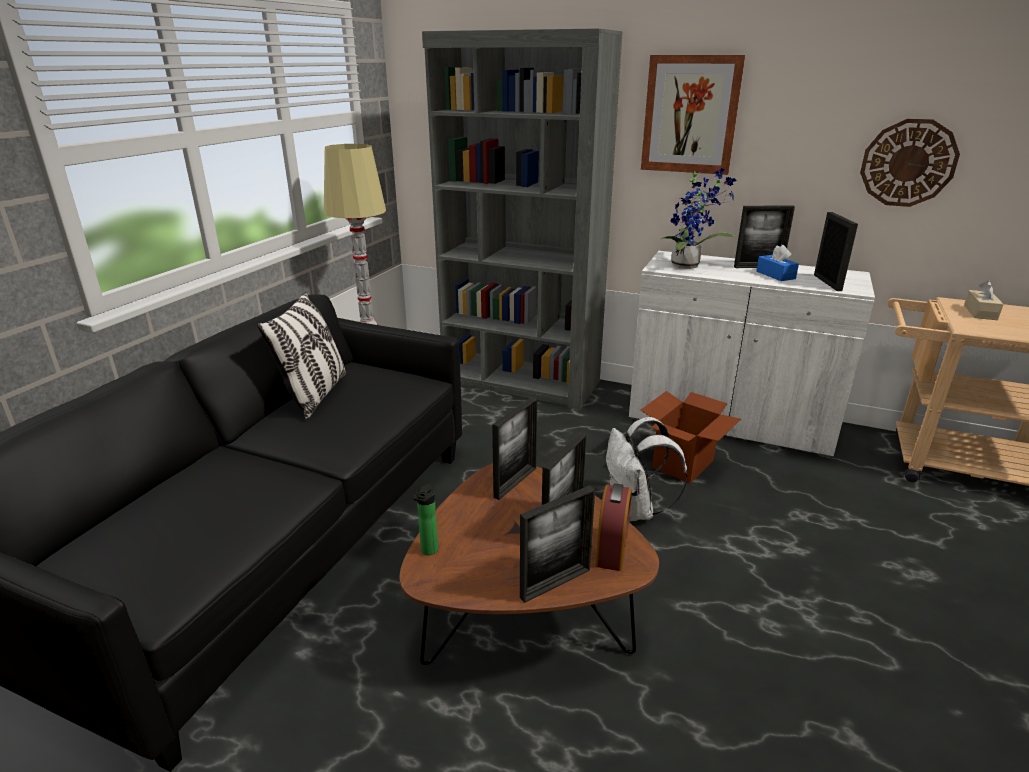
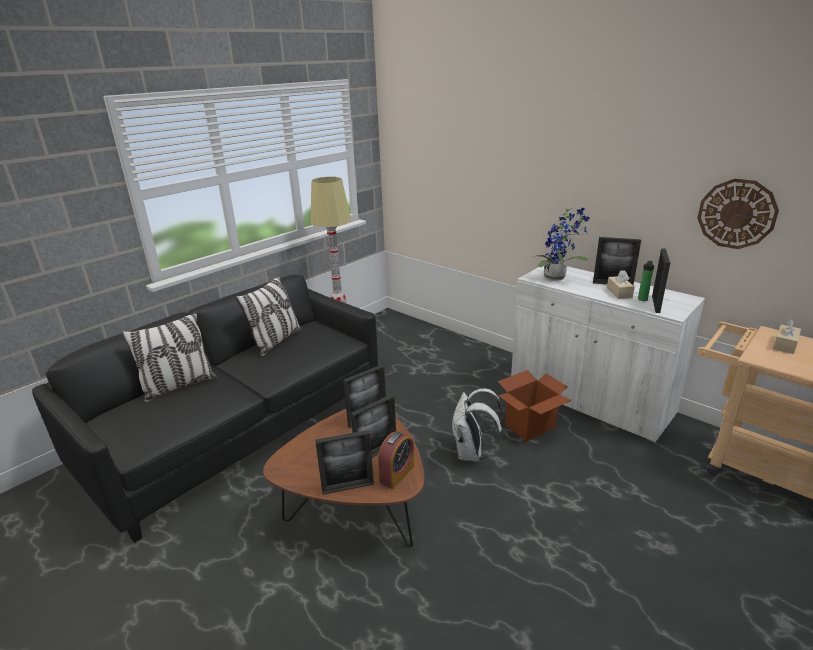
camera: 20 degrees right, 0 degrees up
bottle [413,484,438,555] -> bottle moved to [638,261,654,301]
grey bookcase [422,28,623,410] -> none
picture [641,55,745,175] -> none
blue tissue box [756,245,799,281] -> beige tissue box [607,270,635,299]
none -> pillow [121,312,216,403]

